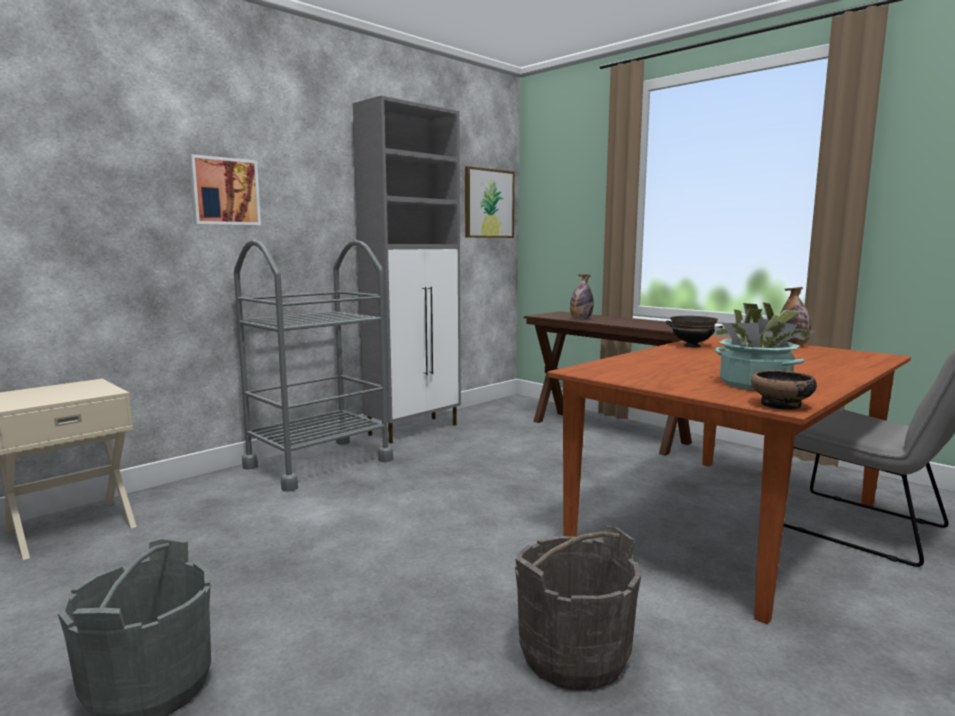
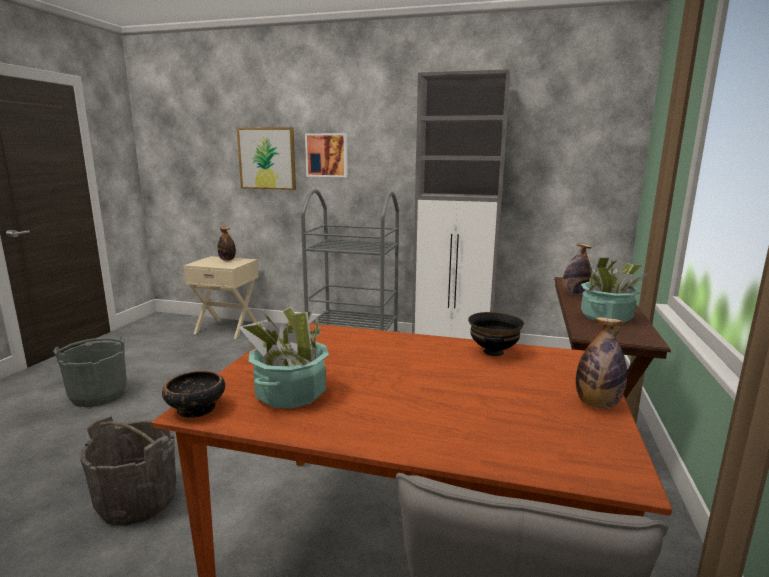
camera: 60 degrees right, 5 degrees up
picture [465,166,515,238] -> picture moved to [237,127,296,190]
none -> bottle [217,227,236,261]
none -> potted plant [581,258,648,323]

